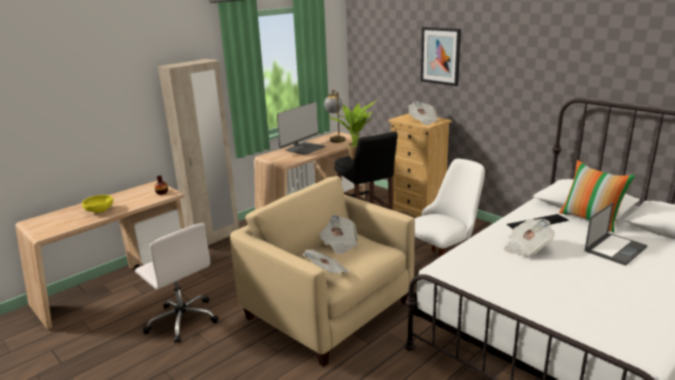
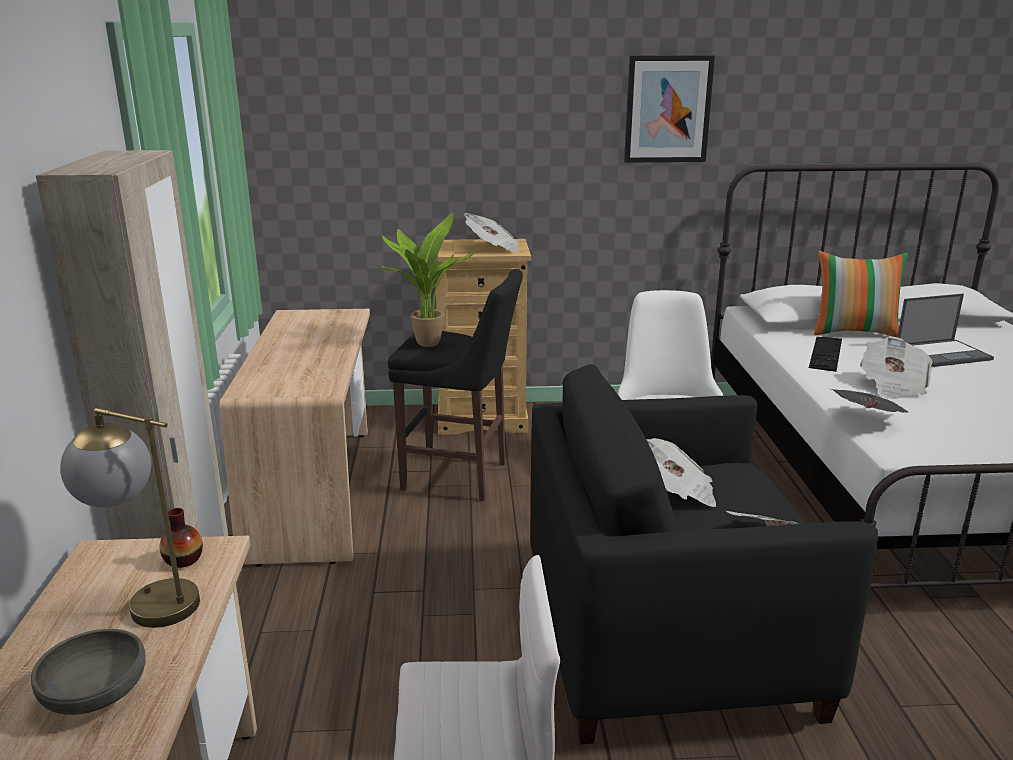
camera: 50 degrees left, 0 degrees up
yellow bowl [82,195,113,213] -> grey bowl [31,629,146,715]
beige armchair [230,176,415,367] -> black armchair [530,364,878,744]
monitor [277,102,326,155] -> none
table lamp [324,90,345,143] -> table lamp moved to [60,407,200,628]
picture [421,27,461,86] -> picture moved to [624,55,715,163]
laptop [585,202,647,266] -> laptop turned 75 degrees clockwise [897,294,994,367]
none -> newspaper [831,389,908,413]

